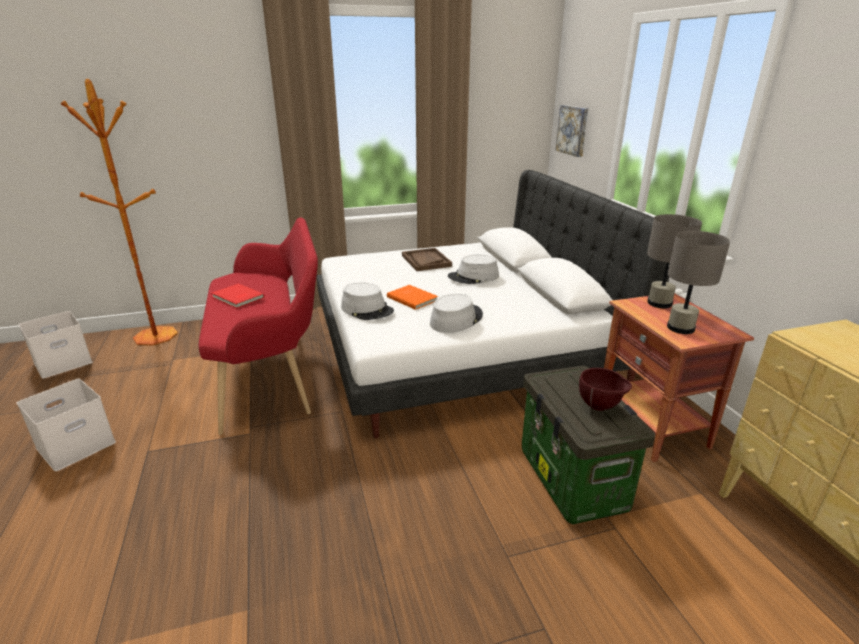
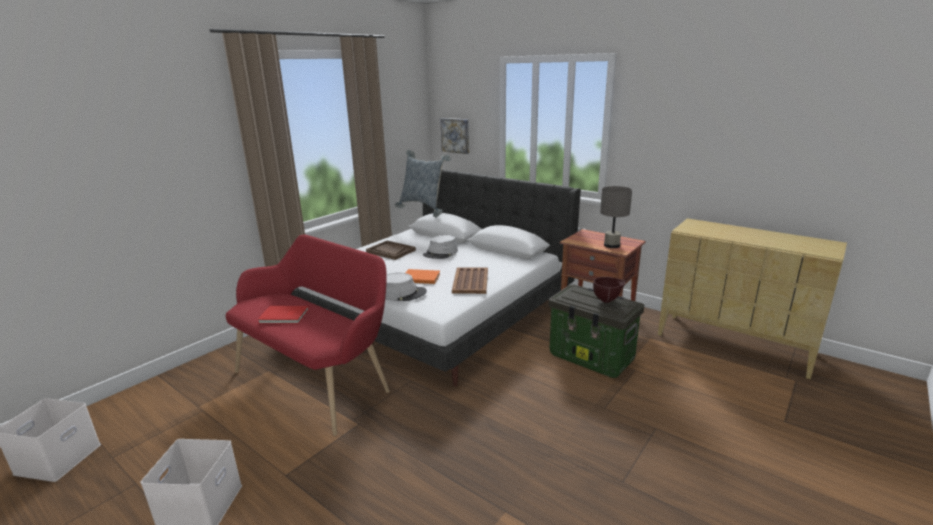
camera: 35 degrees left, 5 degrees down
orange clothes rack [61,79,178,346] -> none
grey hat [430,294,483,333] -> brown tray [452,267,488,294]
grey table lamp [647,214,702,308] -> none
none -> pillow [394,150,451,218]

